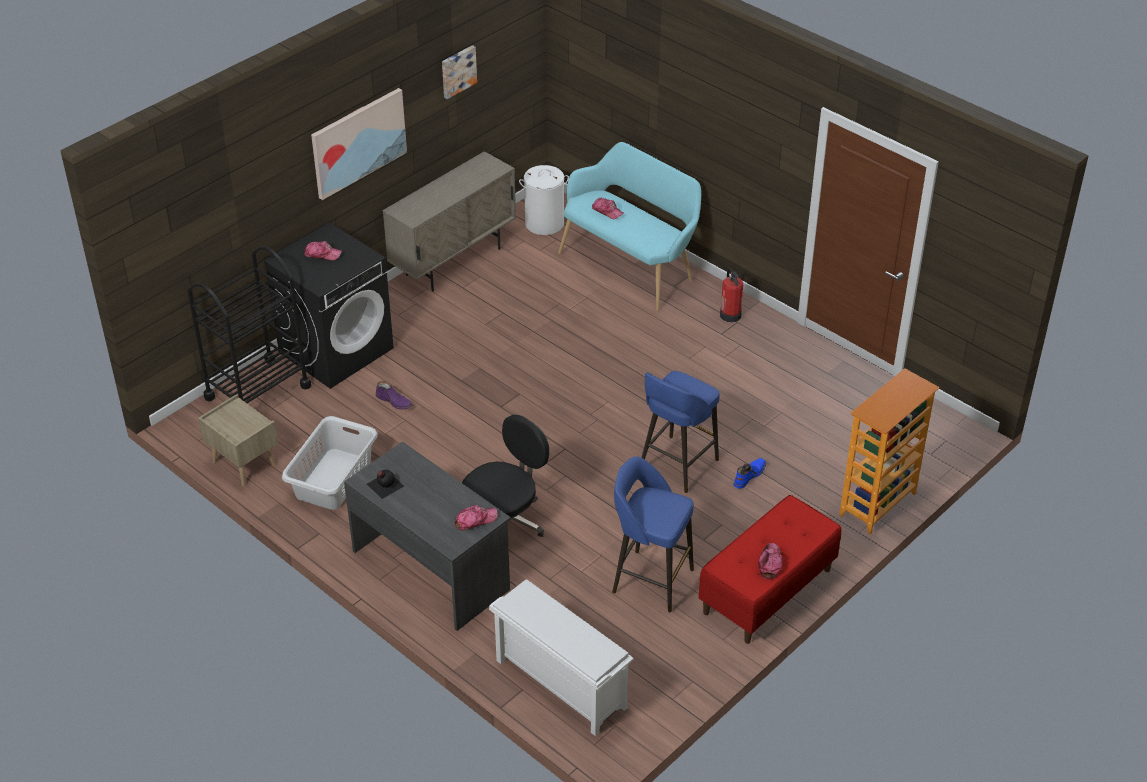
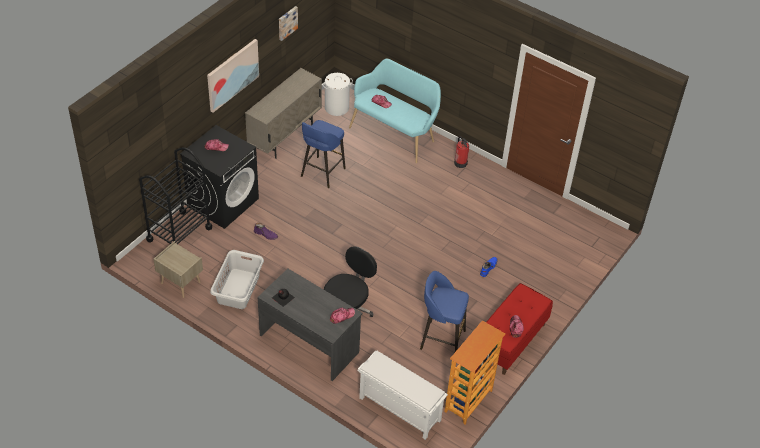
camera: 10 degrees left, 5 degrees up
blue stool [641,371,720,493] -> blue stool moved to [301,120,346,188]
bookcase [839,368,940,535] -> bookcase moved to [444,320,505,425]

